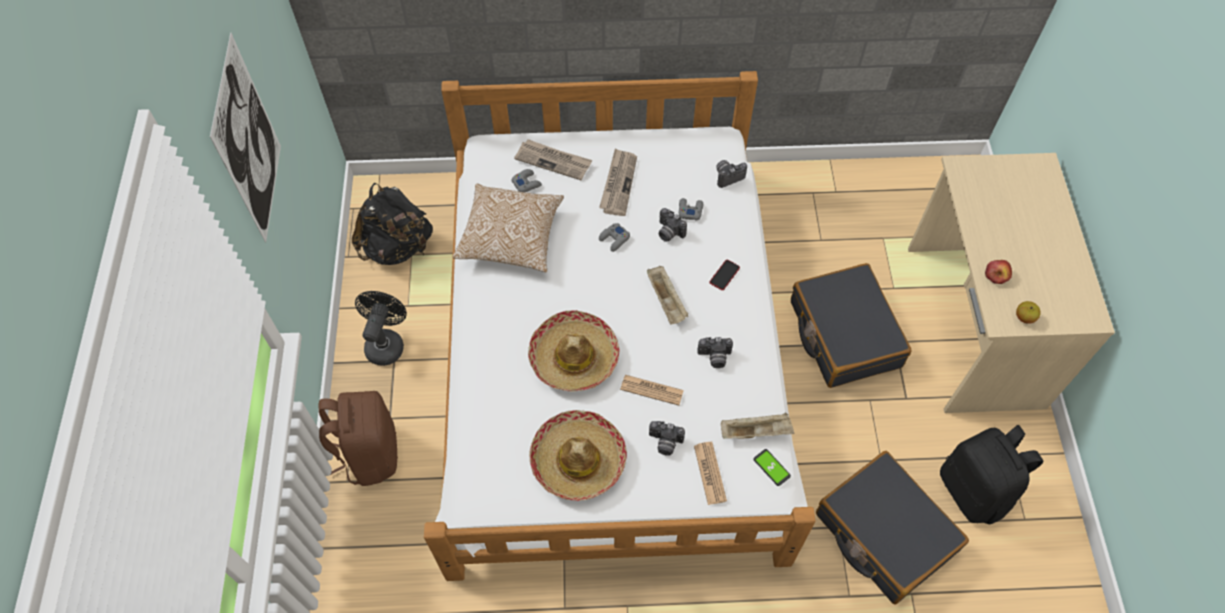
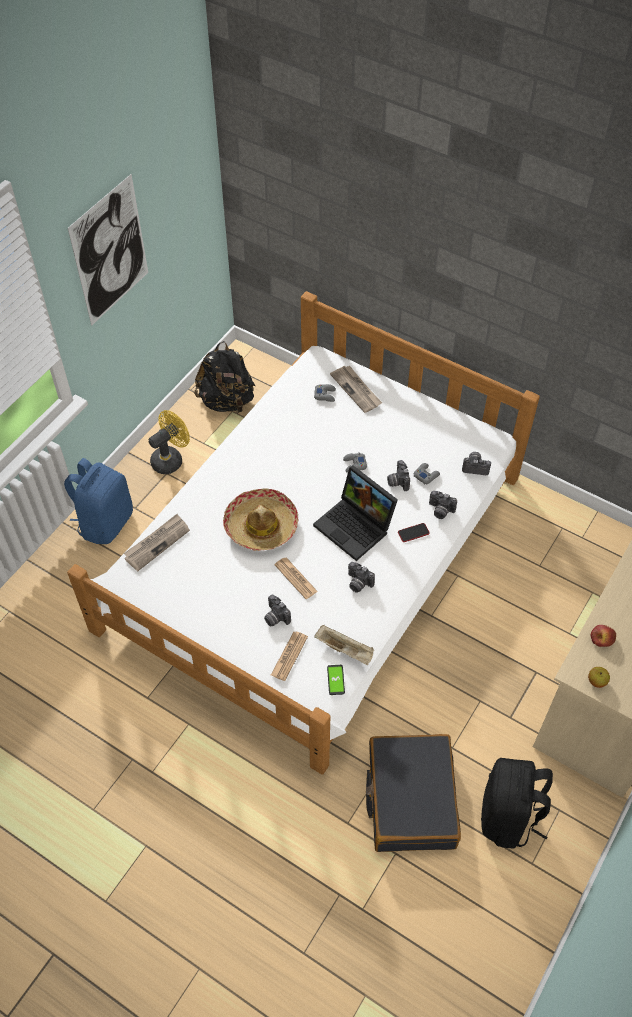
camera: 35 degrees right, 5 degrees down
brown backpack [319,391,398,486] -> blue backpack [64,458,133,544]
black fan [355,291,407,366] -> yellow fan [149,410,190,474]
pillow [452,184,564,272] -> none
hat [529,410,627,501] -> none
newspaper [599,149,637,216] -> newspaper moved to [124,514,190,571]
beige tray [647,266,688,325] -> laptop [313,466,398,561]
black suitcase [791,263,911,388] -> none
none -> camera [429,491,457,519]

